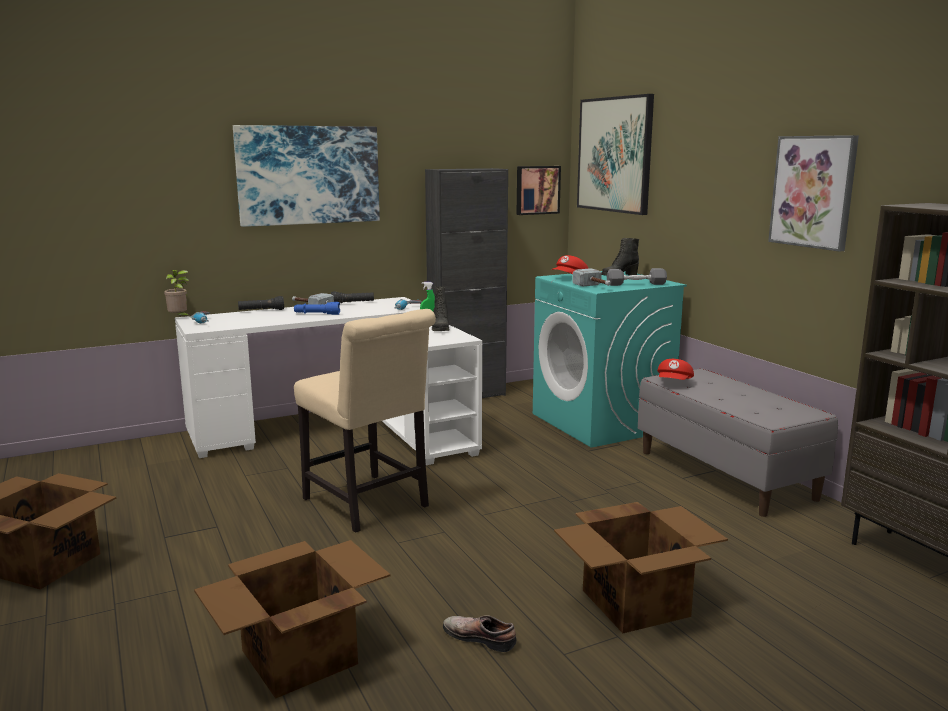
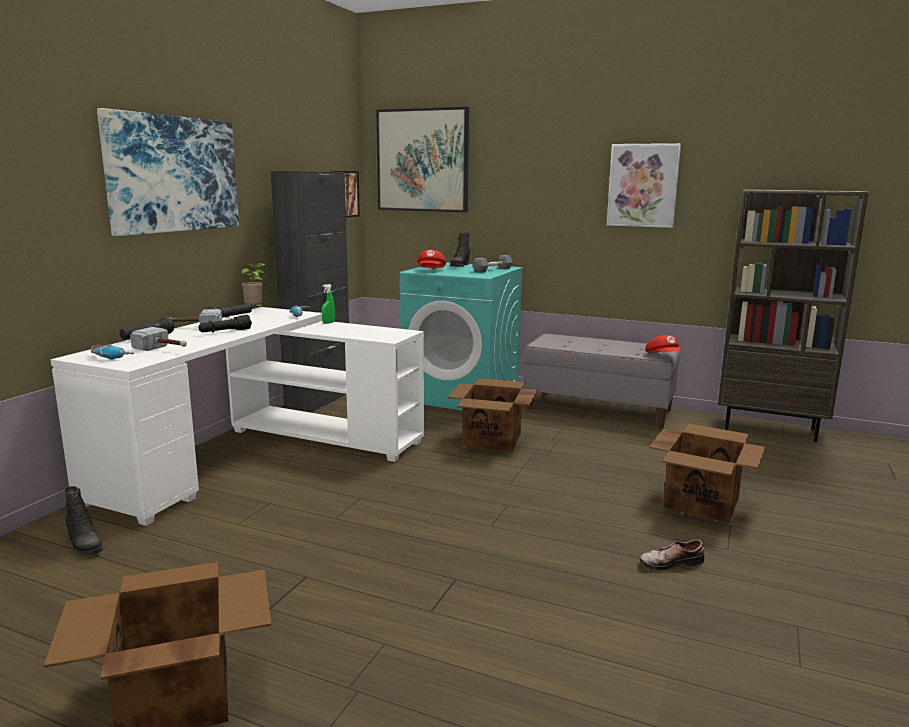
camera: 40 degrees left, 0 degrees up
potted plant [164,270,191,317] -> potted plant moved to [241,263,267,309]
cardboard box [194,540,390,699] -> cardboard box moved to [448,378,537,451]
blue flashlight [294,302,340,315] -> black flashlight [198,315,252,333]
beige chair [294,309,436,533] -> none
black boot [432,286,449,331] -> black boot moved to [65,486,103,555]
hammer [572,268,611,286] -> hammer moved to [130,327,187,351]
red cap [657,359,694,380] -> red cap moved to [645,335,682,353]

